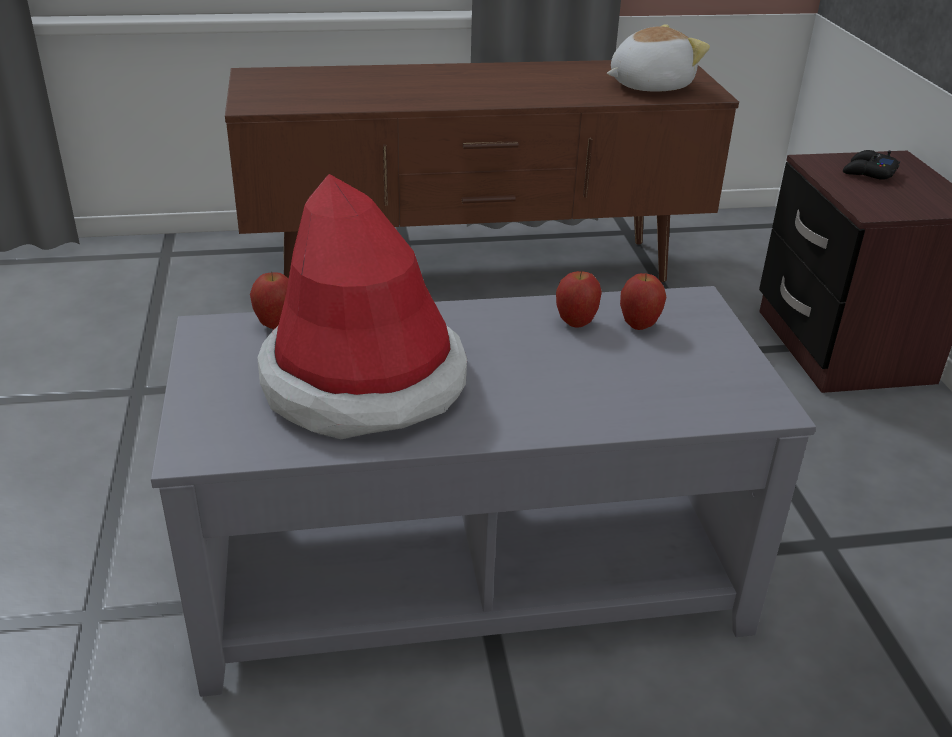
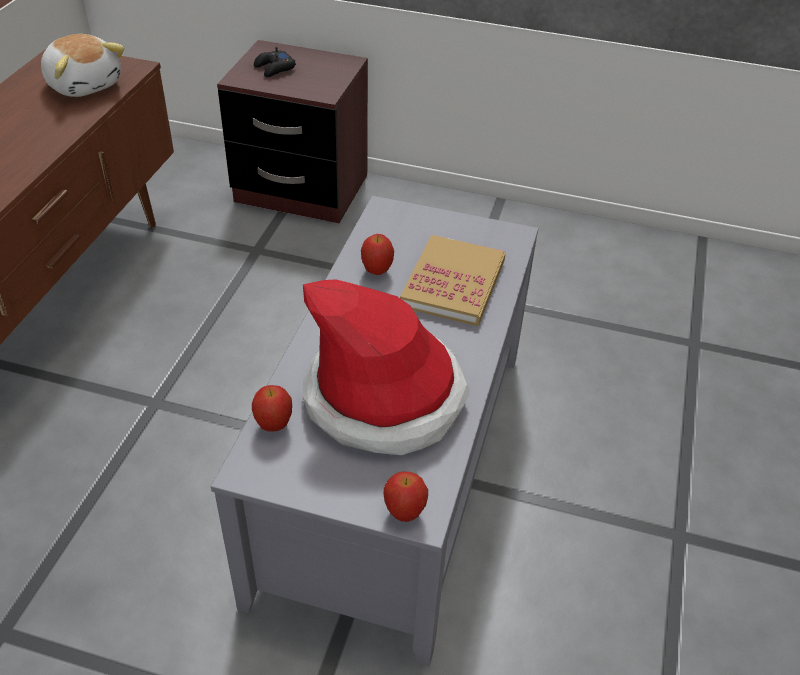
camera: 65 degrees left, 10 degrees up
plush toy [607,24,710,92] -> plush toy turned 135 degrees clockwise [41,34,125,97]
apple [620,273,666,330] -> apple moved to [383,471,428,522]
none -> book [400,235,506,326]

